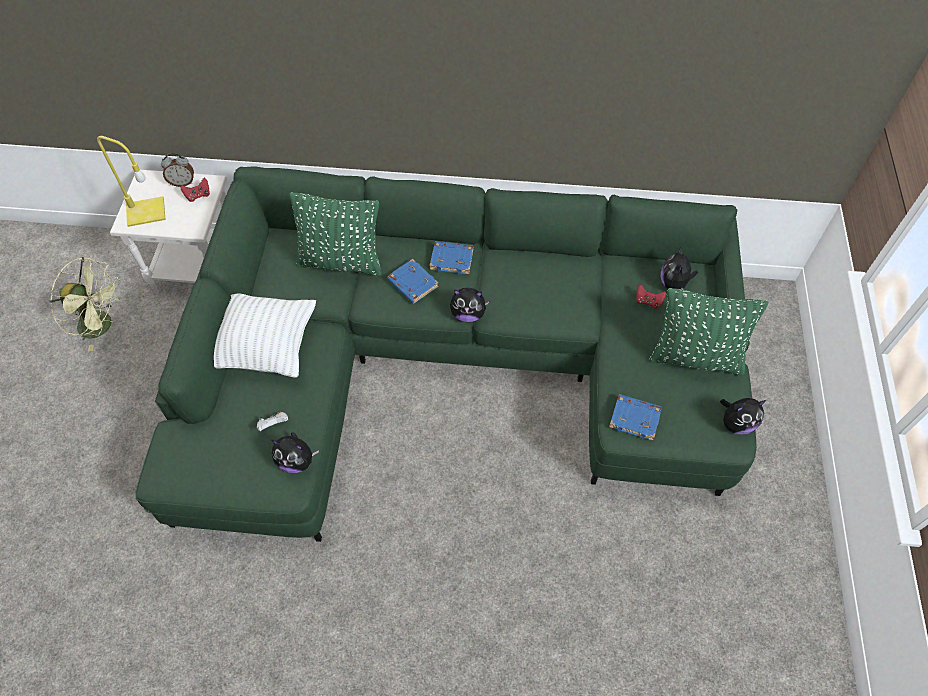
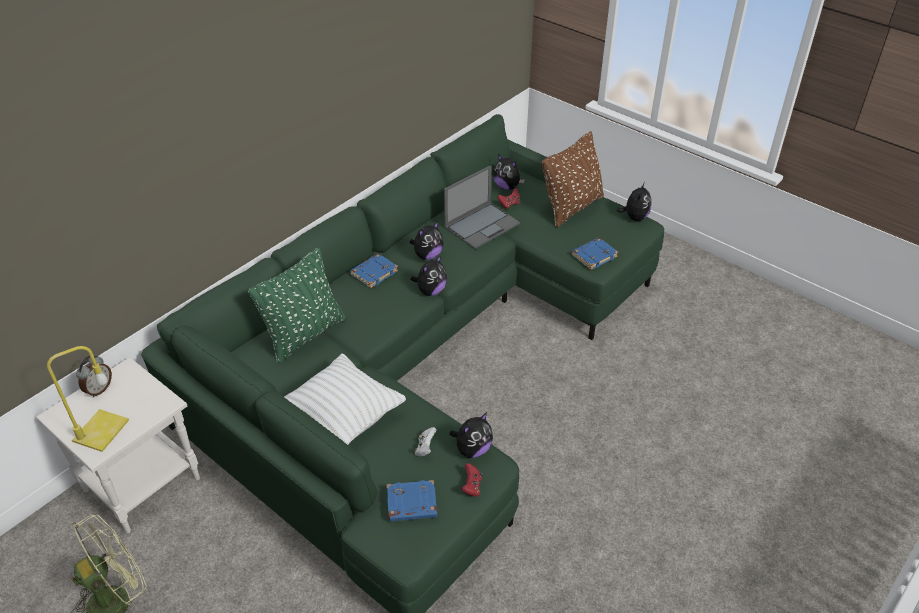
camera: 55 degrees left, 15 degrees down
red game controller [180,178,210,202] -> red game controller moved to [461,463,483,497]
blue book [387,259,439,304] -> blue book moved to [387,480,437,522]
green pillow [649,288,768,376] -> brown pillow [542,131,604,228]
none -> plush toy [410,222,443,260]
none -> laptop [444,165,520,249]

